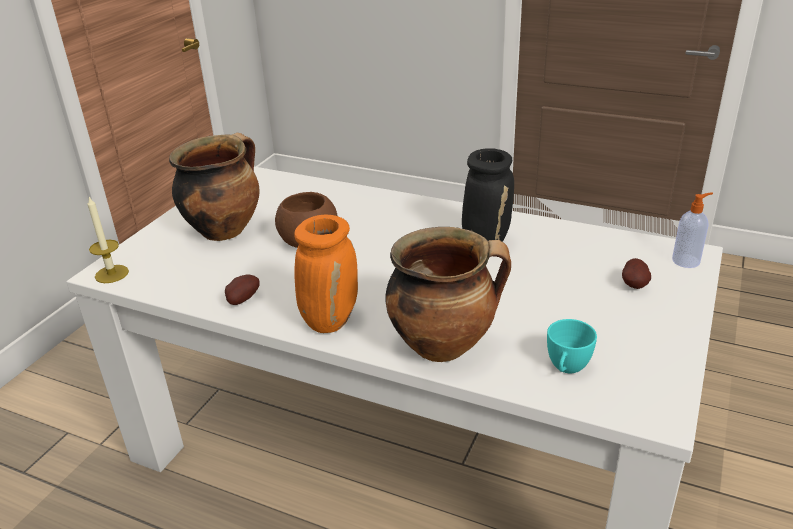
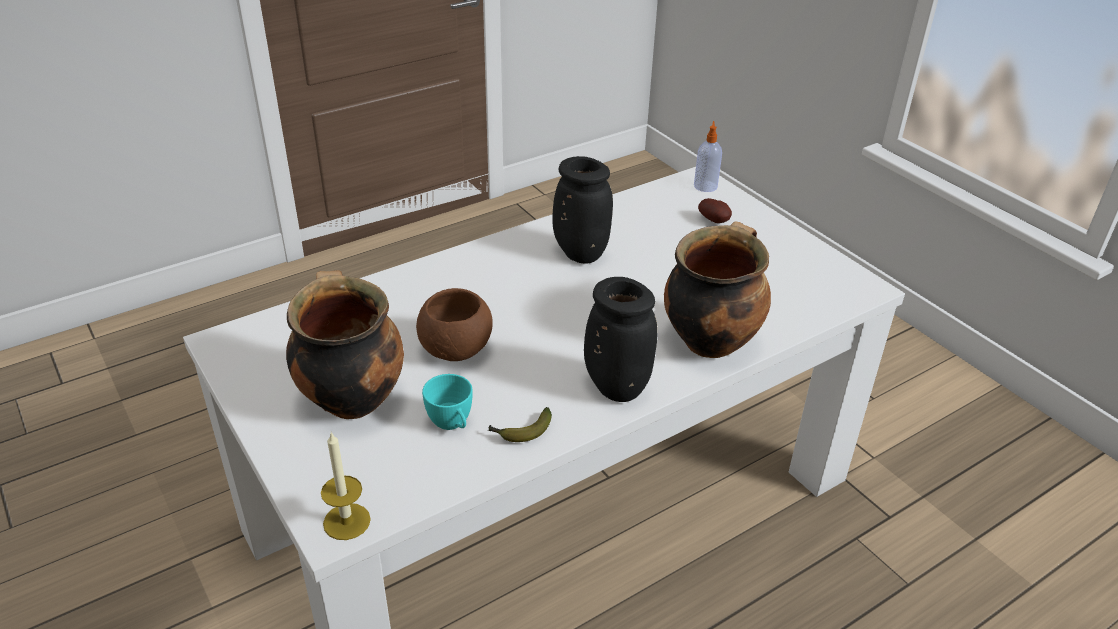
camera: 60 degrees left, 5 degrees up
potato [225,275,260,305] -> banana [488,407,552,442]
orange vase [294,215,358,333] -> black vase [584,277,658,402]
turquoise cup [547,319,597,374] -> turquoise cup moved to [422,374,472,430]

